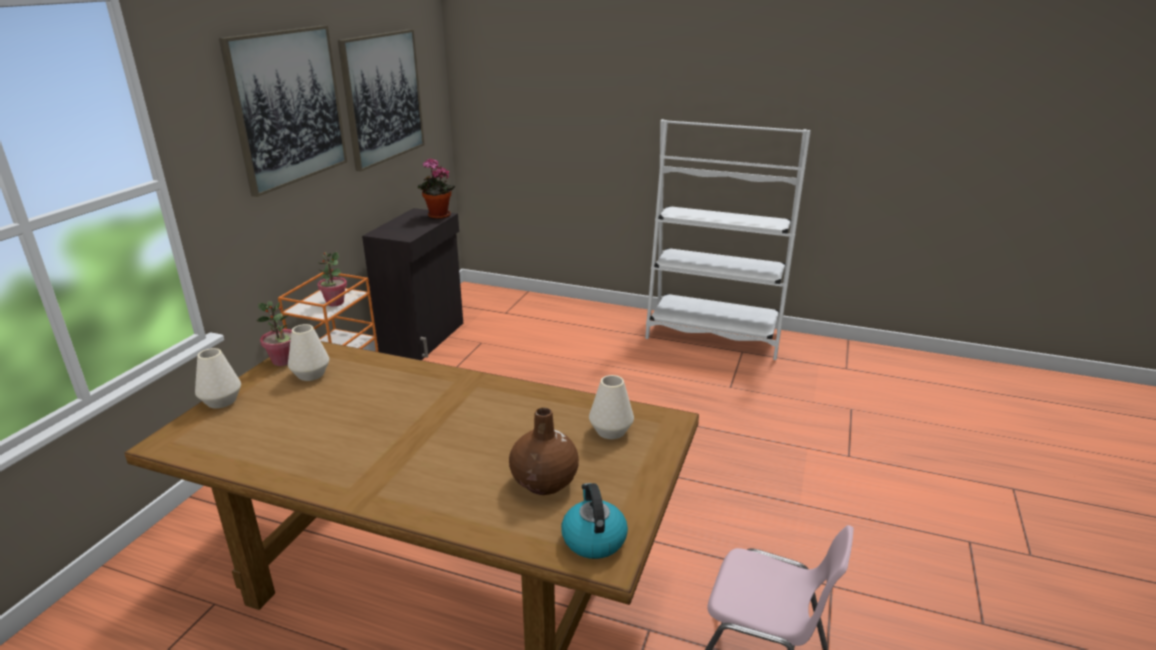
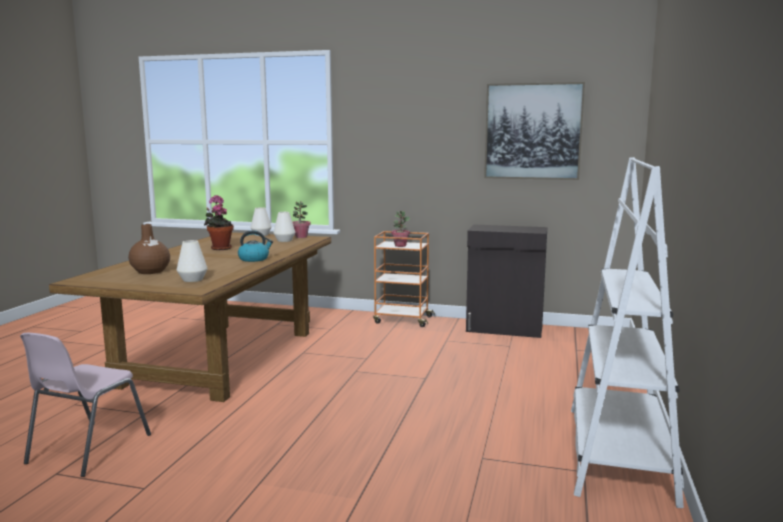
camera: 85 degrees right, 15 degrees down
picture [219,26,347,197] -> none
potted plant [418,158,455,219] -> potted plant moved to [204,195,234,250]
kettle [561,483,628,559] -> kettle moved to [238,230,273,262]

